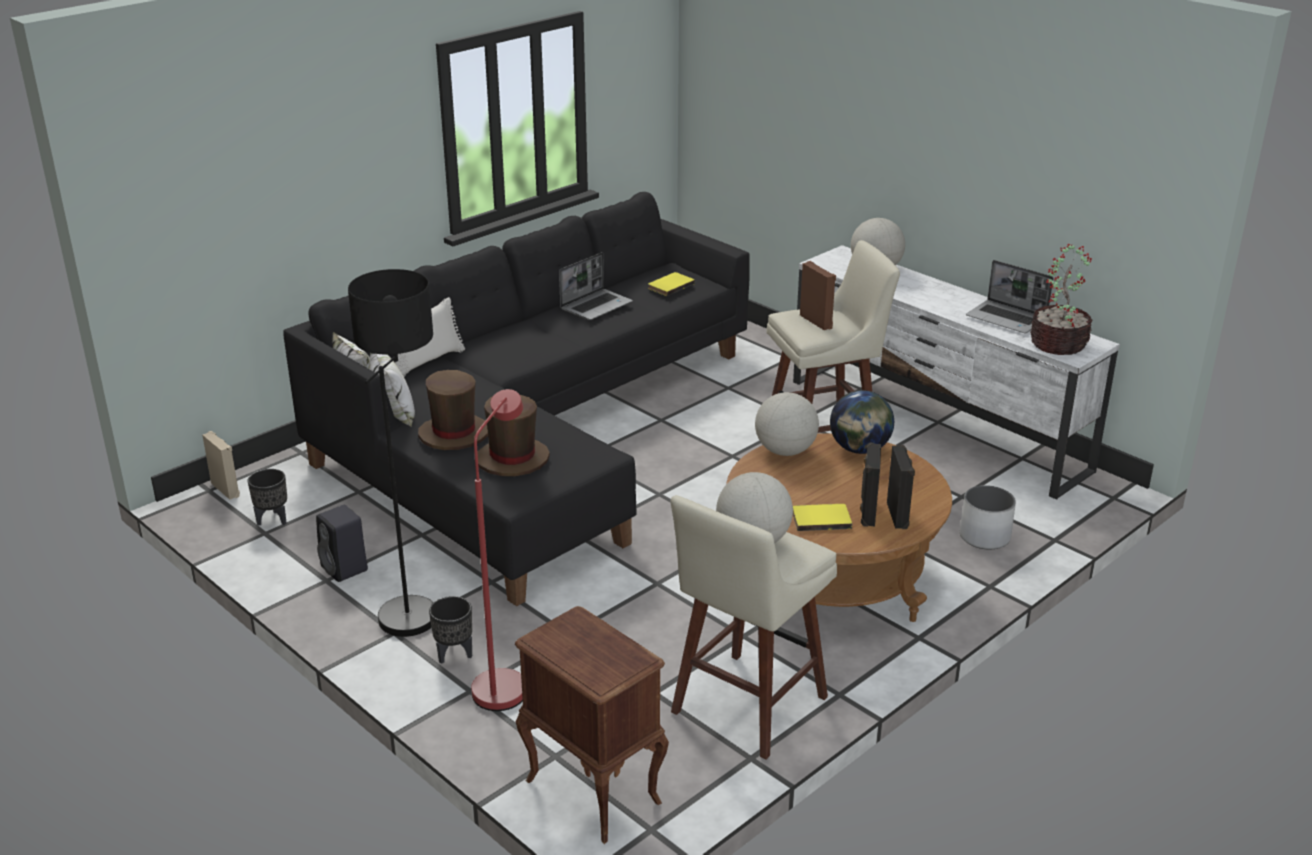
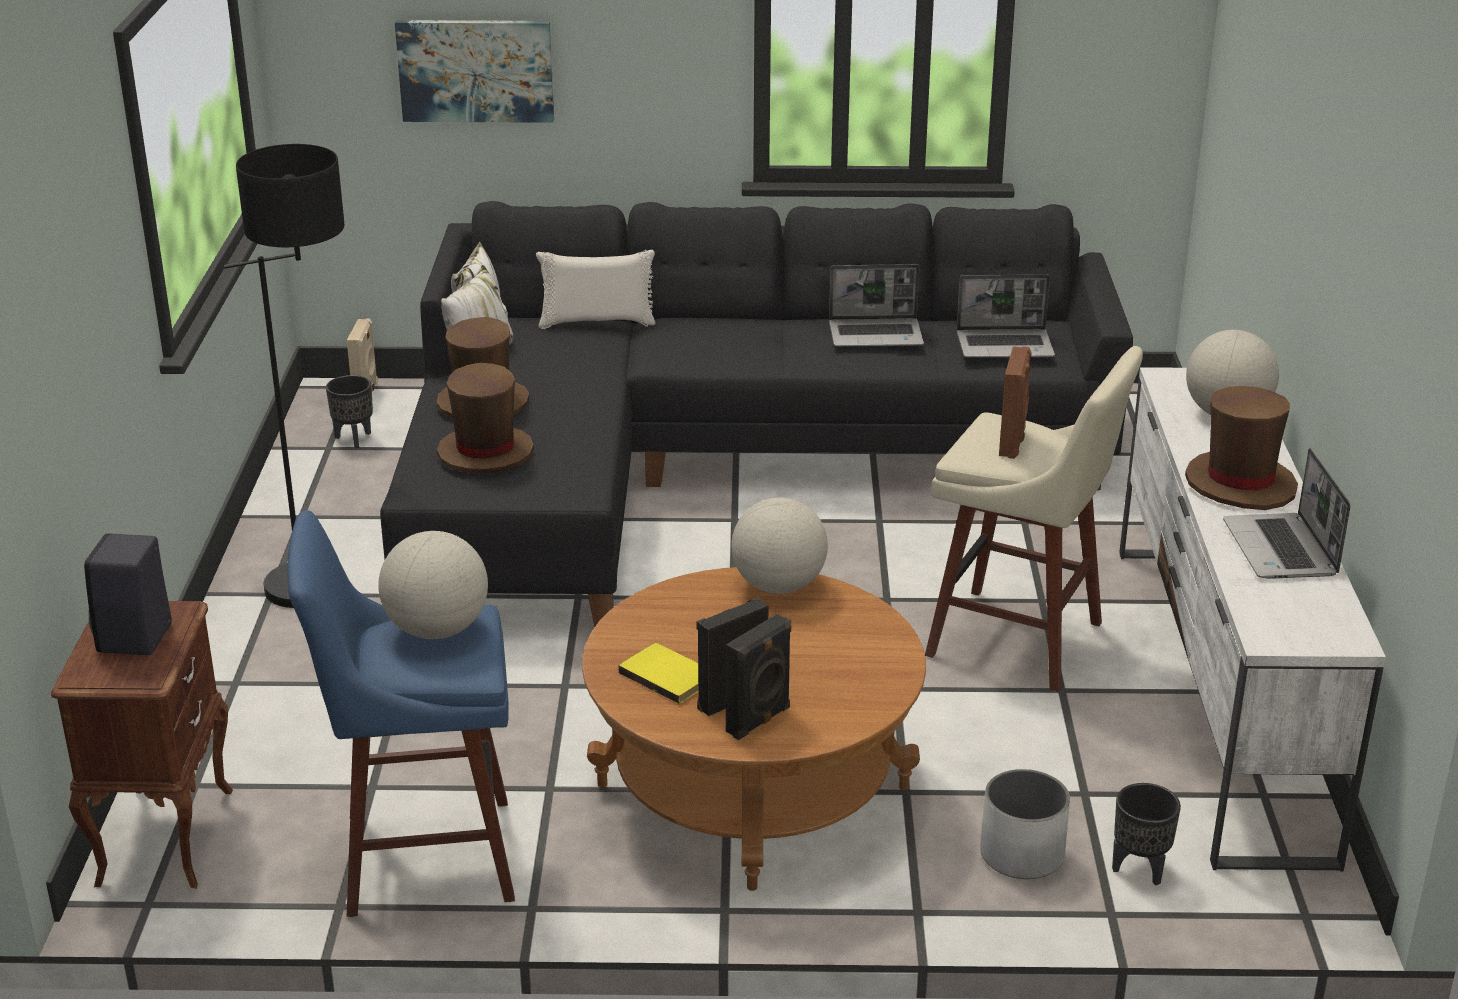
camera: 45 degrees right, 0 degrees up
black speaker [316,505,368,582] -> black speaker moved to [84,533,172,655]
black planter [429,596,472,664] -> black planter moved to [1112,783,1181,885]
red floor lamp [471,389,523,711] -> none
yellow book [648,272,695,296] -> laptop [957,274,1055,357]
beige stool [671,495,837,760] -> blue stool [287,510,515,917]
globe [830,390,894,454] -> none
potted plant [1030,244,1092,355] -> none
none -> picture [395,20,554,123]
none -> brown hat [1185,386,1298,510]

